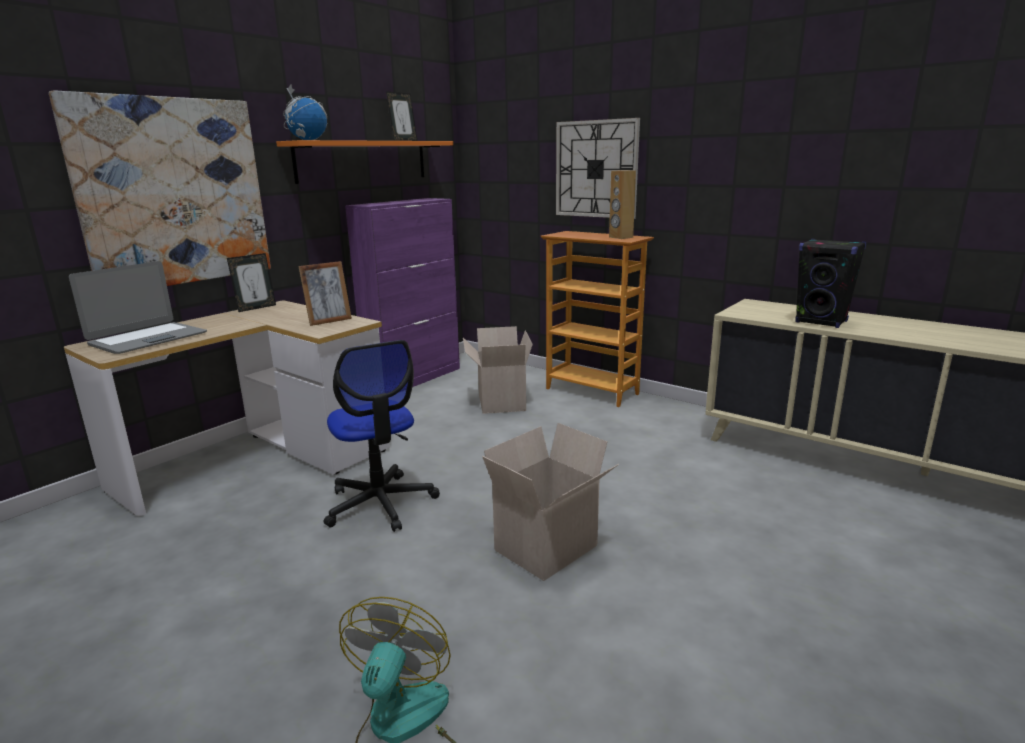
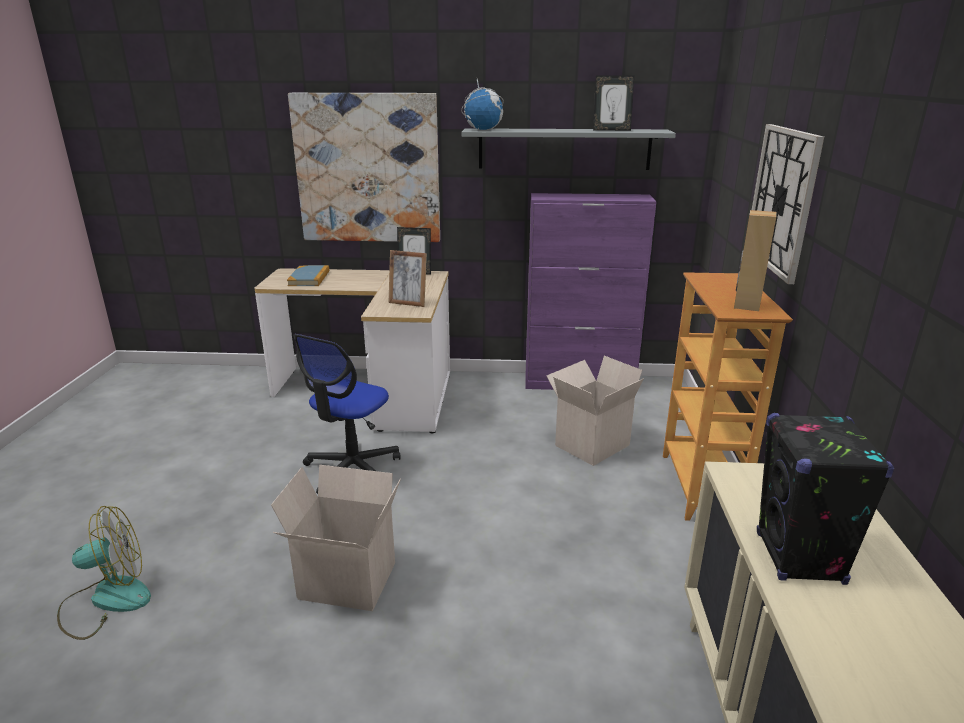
camera: 55 degrees right, 5 degrees up
laptop [69,261,207,354] -> book [287,265,330,286]
orange shelf [276,140,453,184] -> grey shelf [461,128,676,170]

